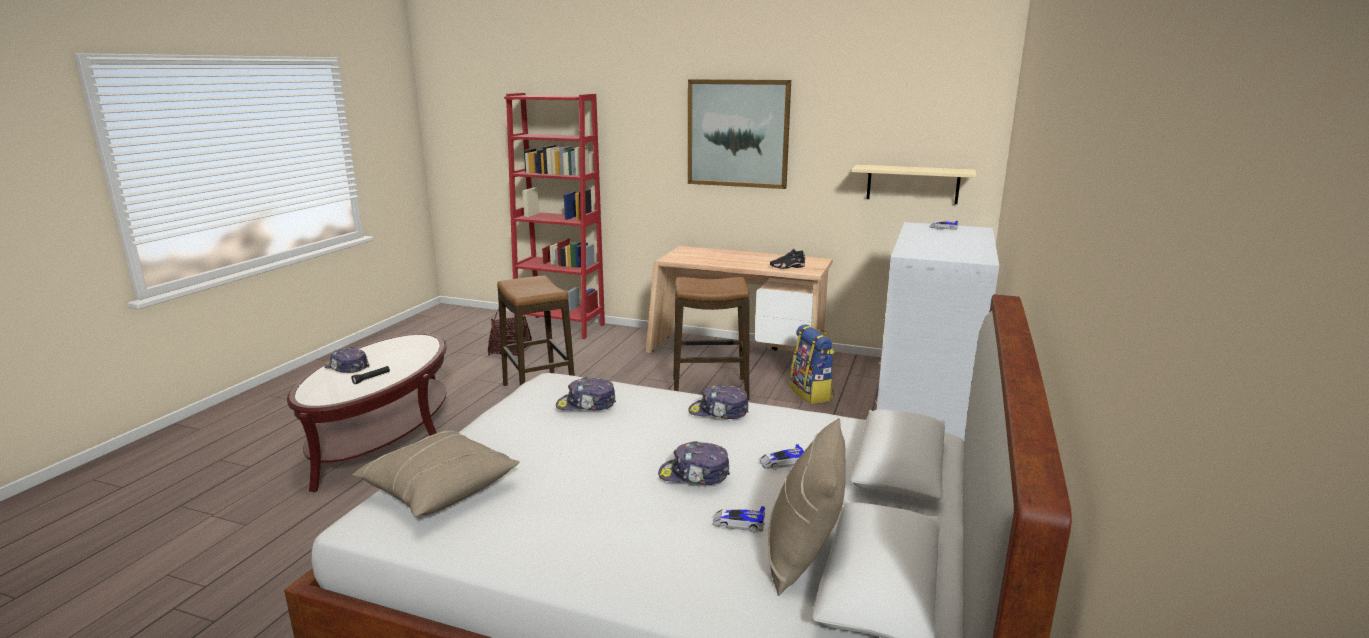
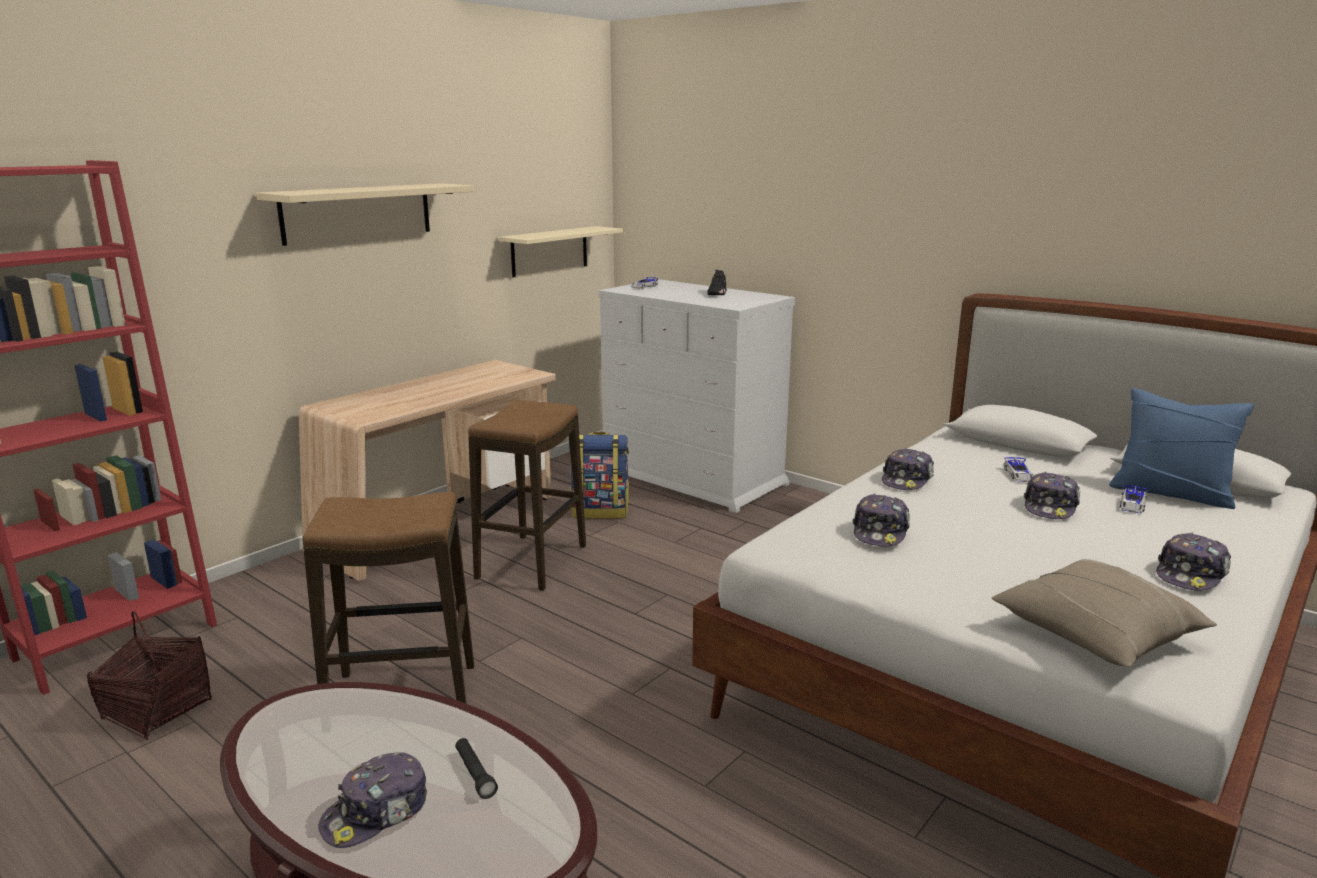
camera: 70 degrees left, 0 degrees up
picture [688,79,791,189] -> beige shelf [256,183,474,246]
beige pillow [768,418,846,596] -> blue pillow [1109,388,1254,509]
black shoe [770,248,805,269] -> black shoe moved to [707,270,727,295]
none -> cap [1156,532,1231,591]

